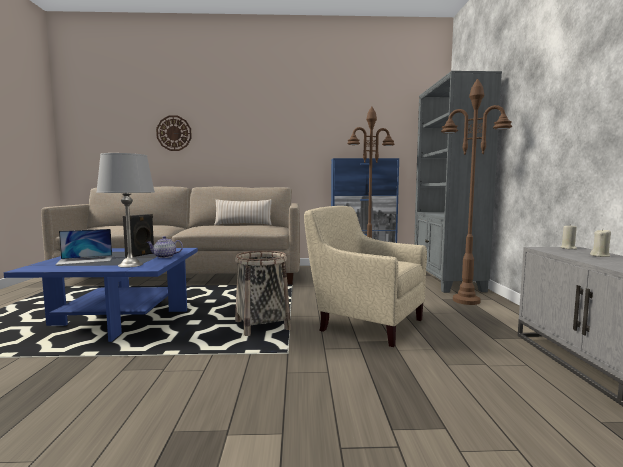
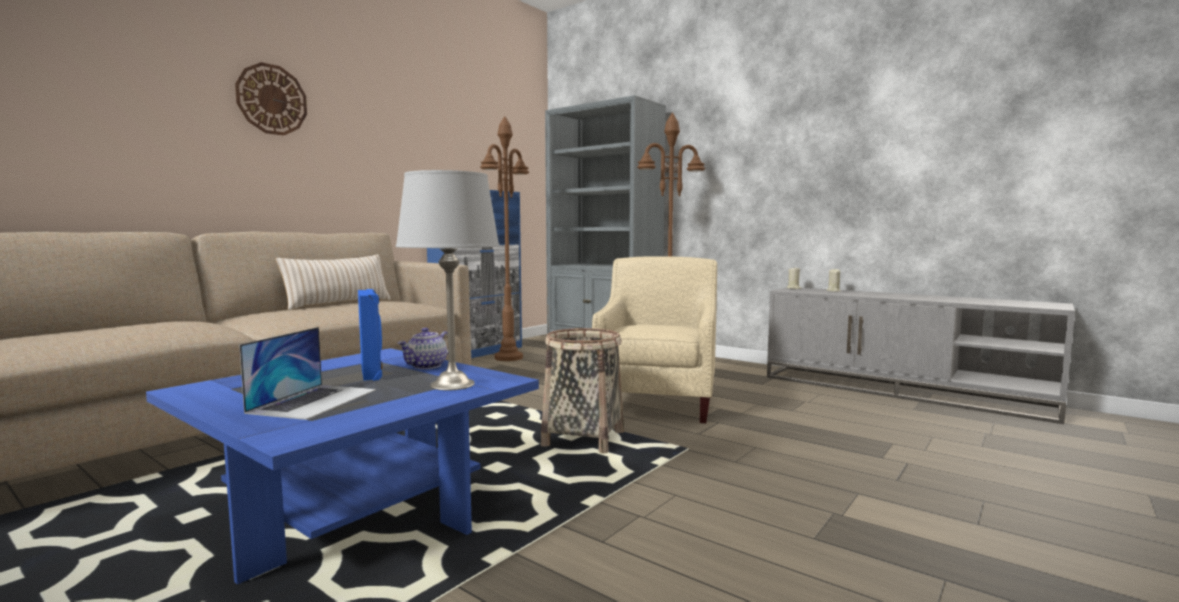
camera: 50 degrees left, 0 degrees up
black speaker [123,214,154,257] -> blue speaker [358,289,383,381]
wall clock [156,116,192,151] -> wall clock moved to [235,62,307,136]
beige armchair [304,206,427,347] -> beige armchair turned 120 degrees clockwise [592,256,717,423]

